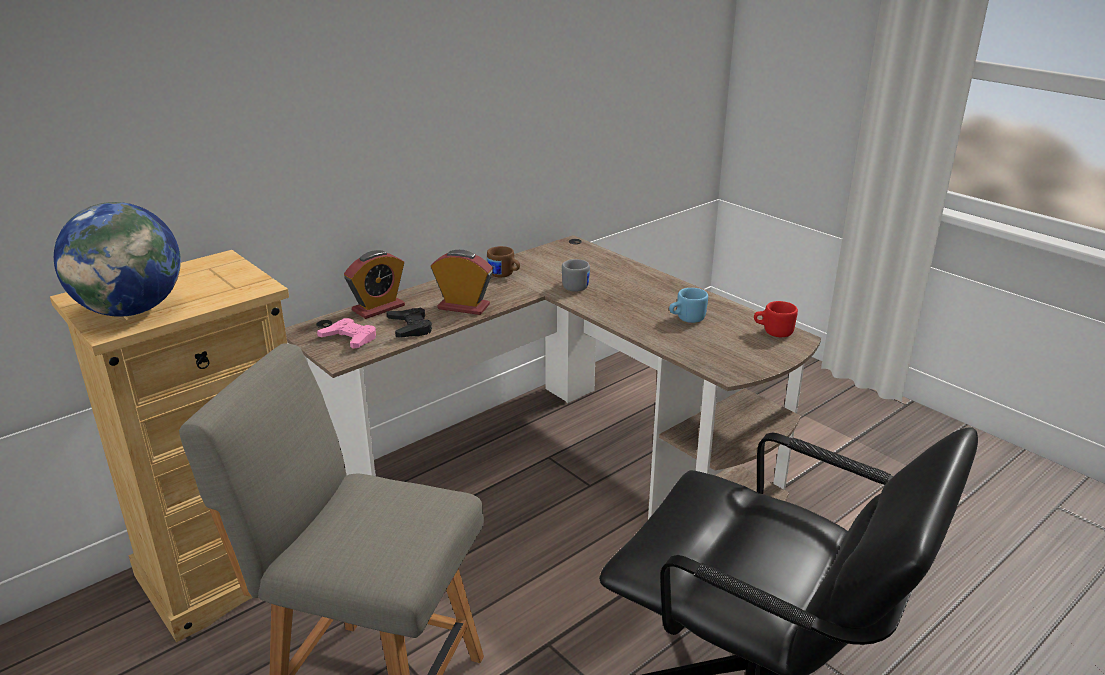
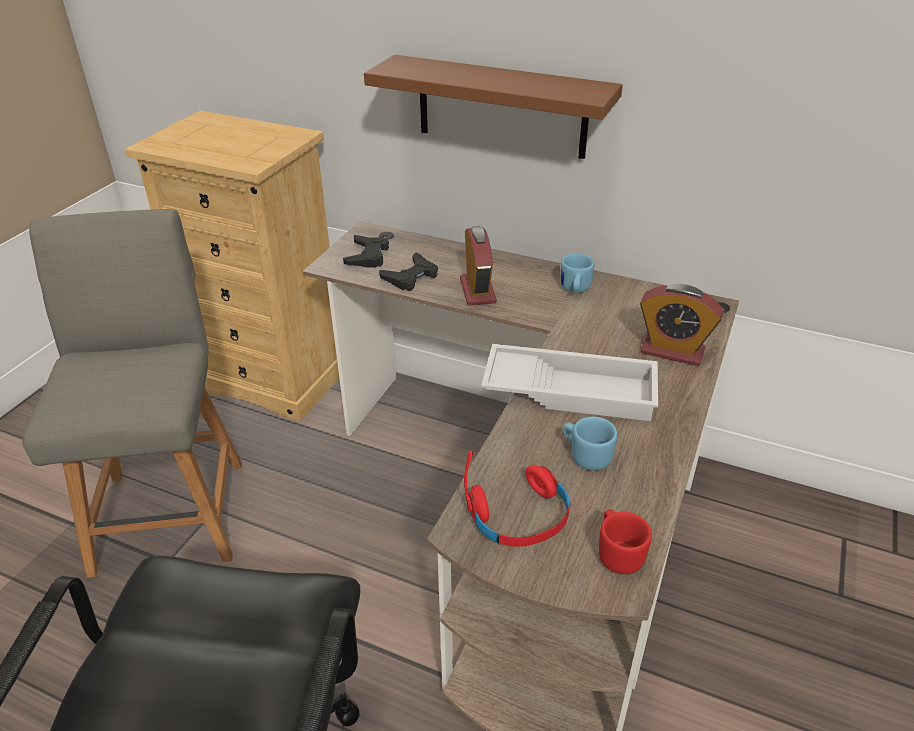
camera: 65 degrees right, 10 degrees up
globe [54,202,181,317] -> none
pink game controller [317,318,376,349] -> black game controller [343,235,389,268]
alarm clock [344,250,405,319] -> alarm clock moved to [640,284,723,366]
brown mug [487,246,520,277] -> blue mug [561,253,595,293]
grey mug [562,259,590,292] -> none
none -> brown shelf [364,55,623,159]
none -> red headphones [464,451,570,547]
none -> white tray [481,344,658,421]

